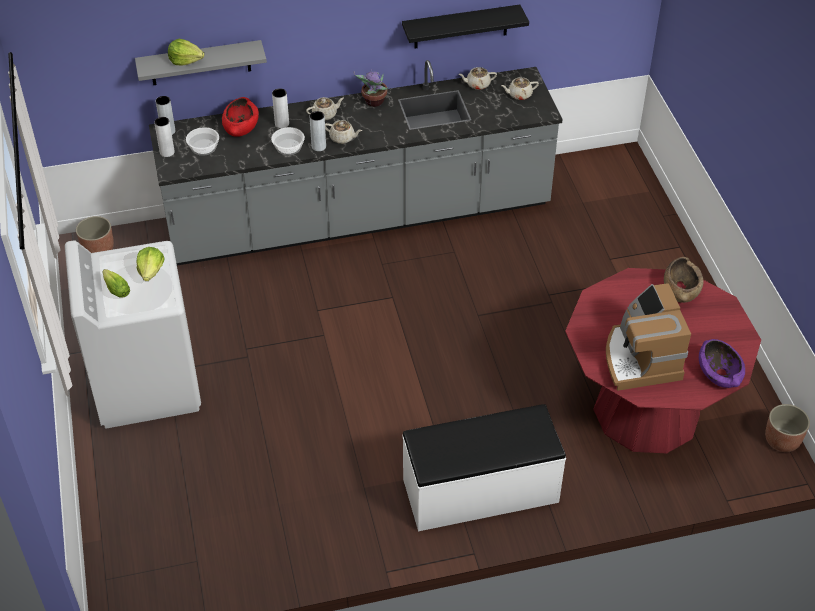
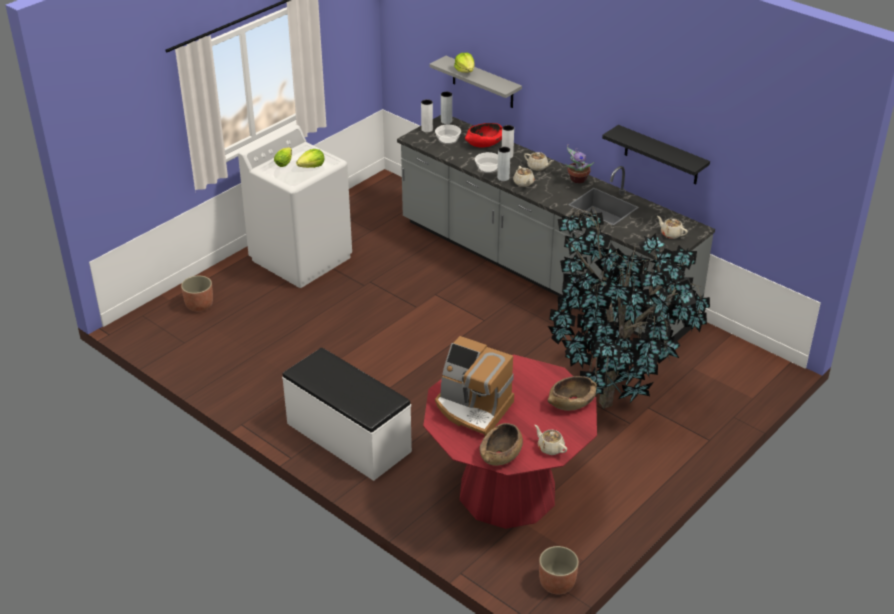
camera: 55 degrees right, 10 degrees down
planter [76,216,114,253] -> planter moved to [181,276,213,312]
beige teapot [458,67,497,90] -> beige teapot moved to [535,425,567,455]
coffee machine [606,283,691,391] -> coffee machine turned 105 degrees counterclockwise [435,336,514,437]
purple bowl [699,339,745,388] -> brown bowl [480,423,523,466]
none -> potted plant [548,207,710,409]

